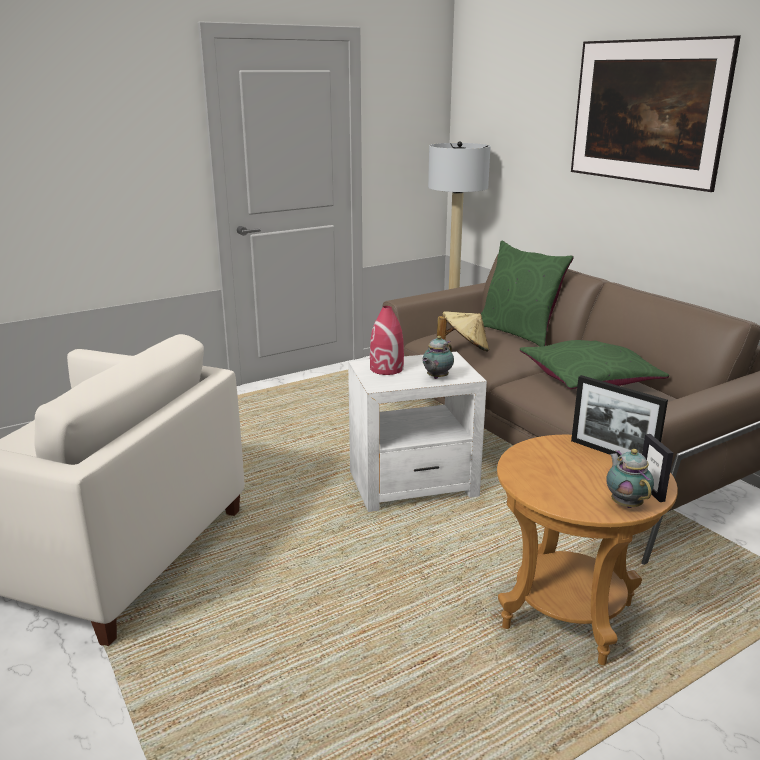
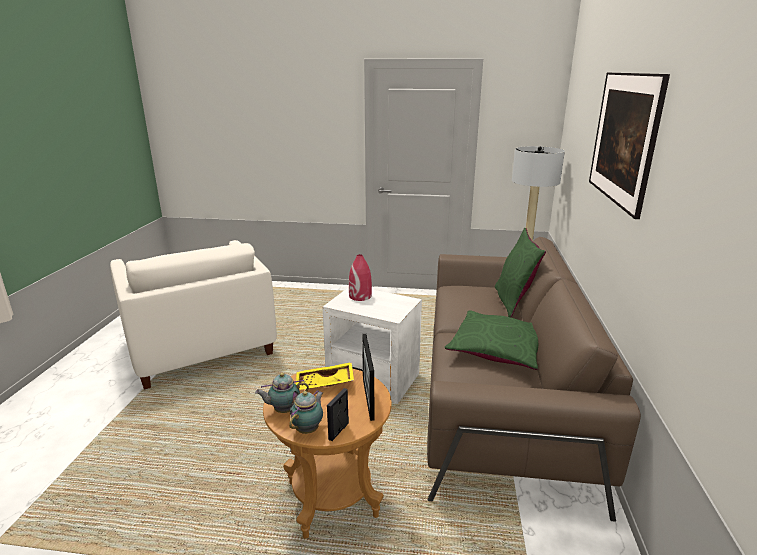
camera: 40 degrees right, 0 degrees up
teapot [422,336,454,379] -> teapot moved to [255,373,309,413]
beige hat [437,311,489,352] -> none
none -> yellow tray [296,362,354,390]

